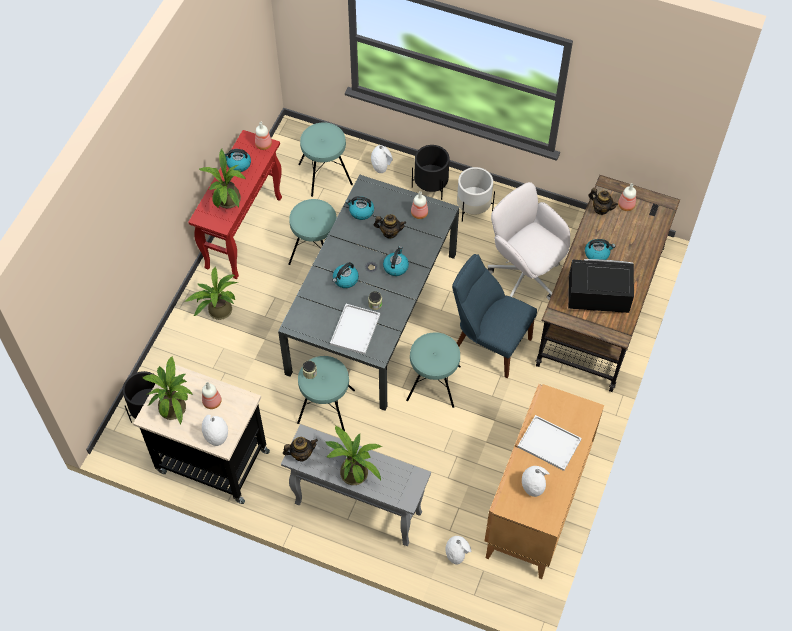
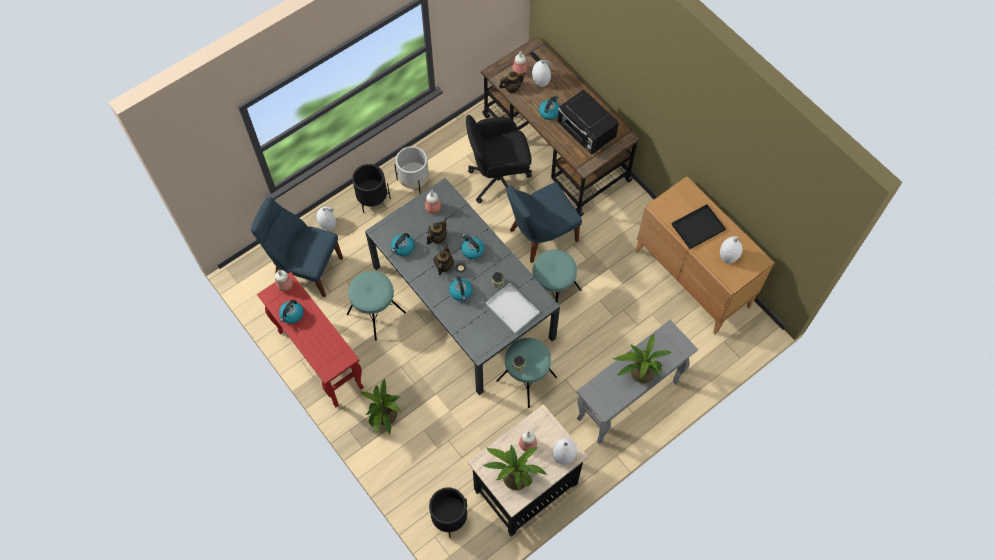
camera: 60 degrees left, 5 degrees up
potted plant [198,149,246,208] -> none
teapot [283,437,318,462] -> teapot moved to [433,244,454,275]
turquoise stool [298,122,353,197] -> blue chair [251,197,343,297]
white vase [446,536,471,564] -> white vase moved to [532,60,551,87]
white office chair [488,182,570,300] -> black office chair [466,115,532,204]
white tray [517,415,582,471] -> black tray [671,204,726,249]
black microwave [568,259,634,313] -> black microwave turned 75 degrees counterclockwise [558,89,619,154]

